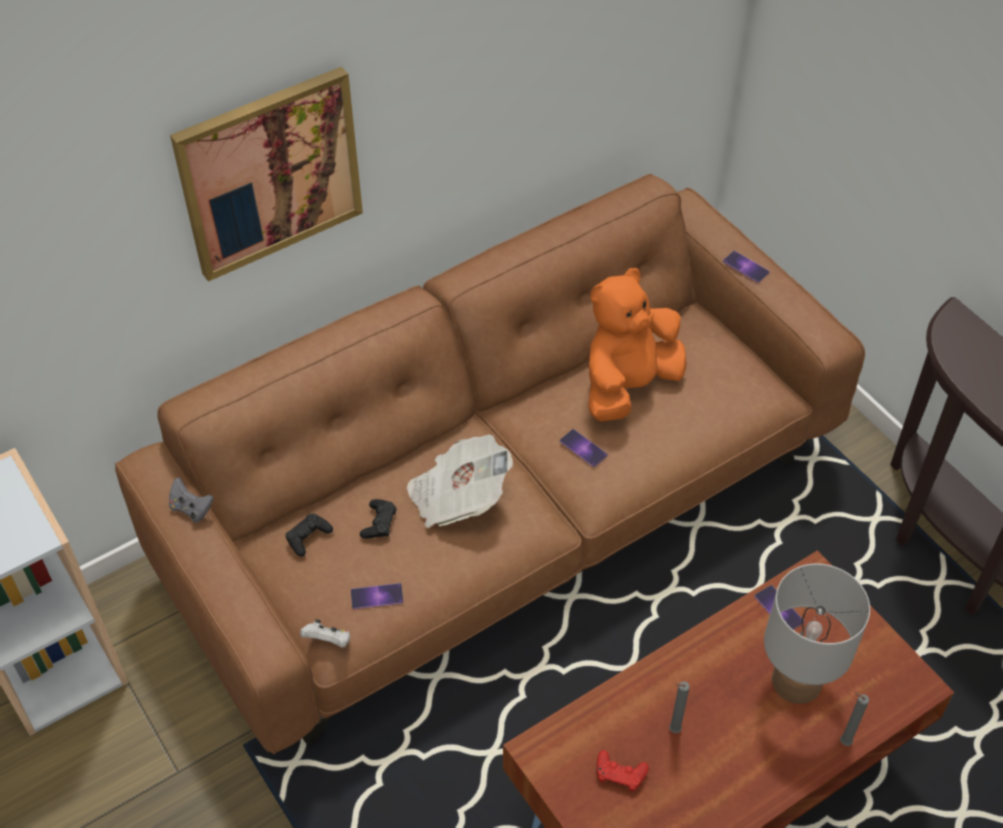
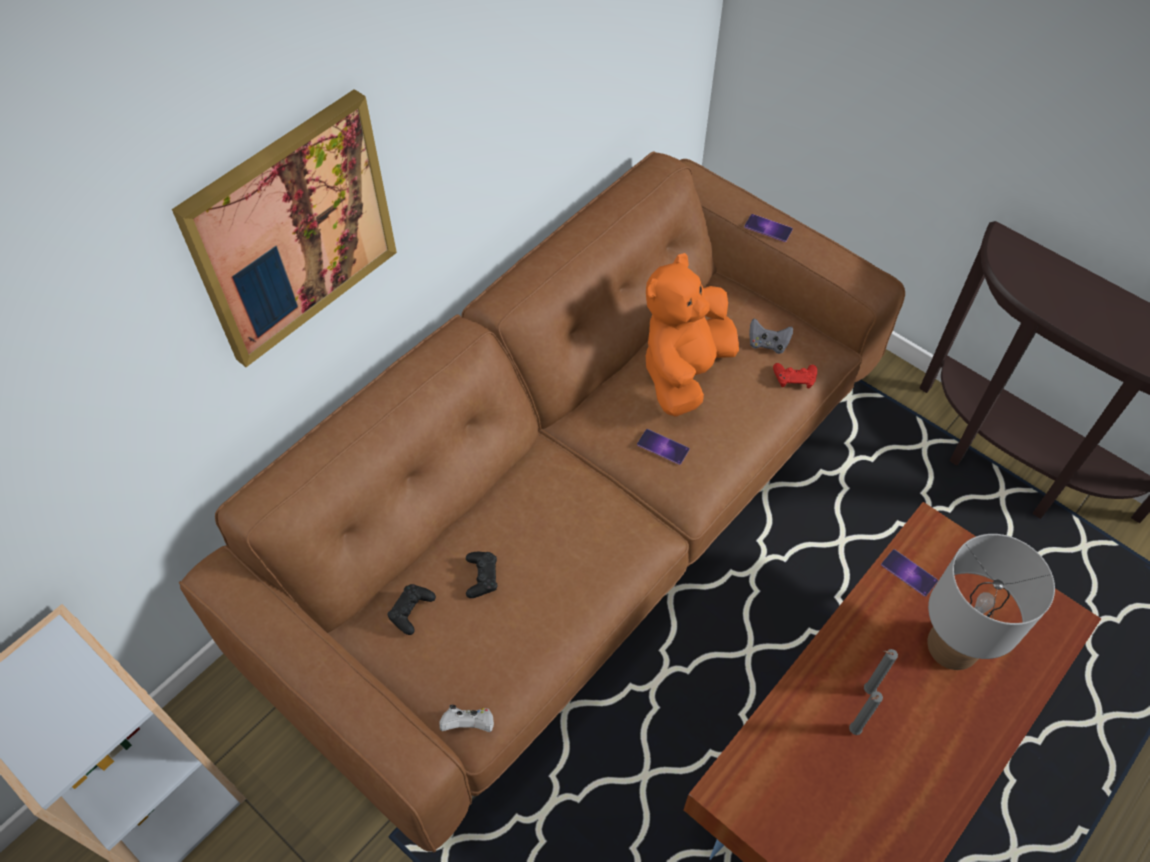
camera: 15 degrees left, 5 degrees up
grey game controller [169,478,214,522] -> grey game controller moved to [749,318,793,354]
phone [351,583,404,609] -> none
newspaper [406,434,513,528] -> none
red game controller [597,750,649,791] -> red game controller moved to [773,363,817,388]
grey candle [840,692,869,746] -> grey candle moved to [864,649,898,695]

